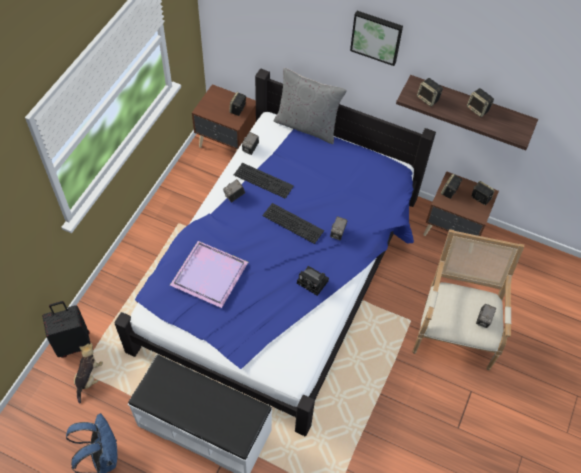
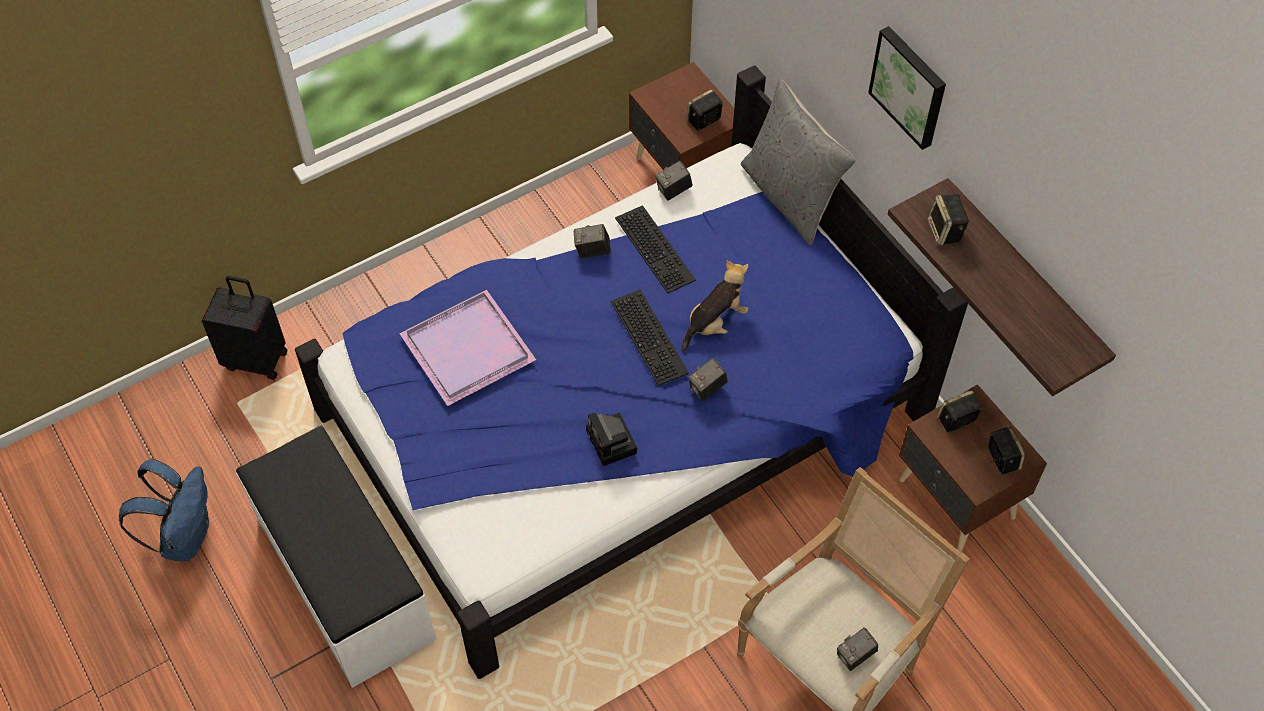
camera: 35 degrees right, 0 degrees up
plush toy [74,343,103,404] -> plush toy moved to [681,260,748,353]
speaker [467,88,494,117] -> none

